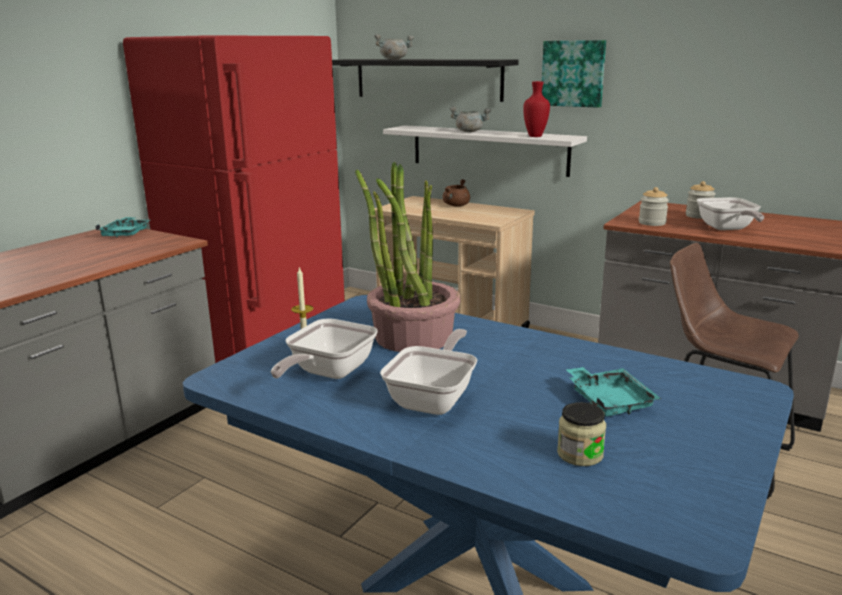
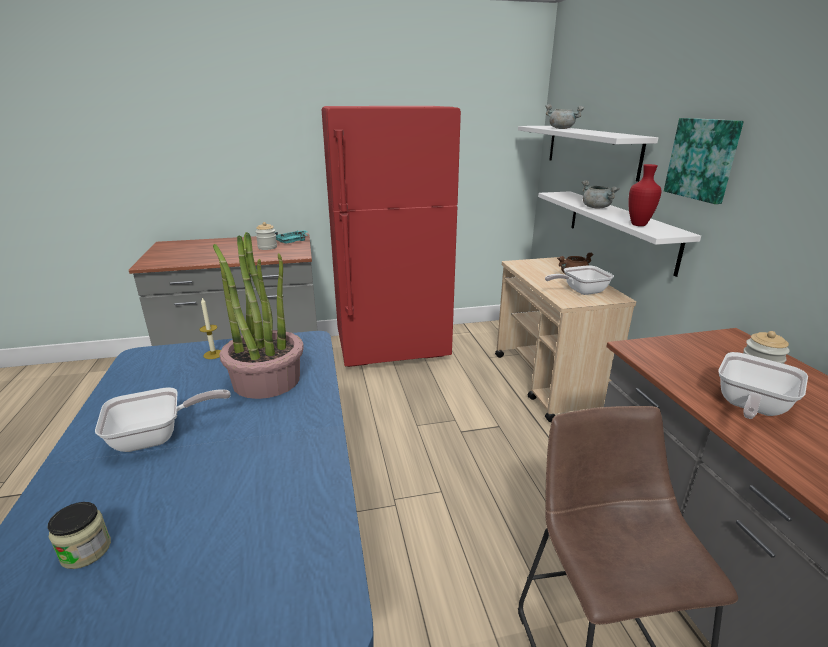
camera: 45 degrees right, 5 degrees up
frying pan [271,318,378,379] -> frying pan moved to [545,265,614,295]
black shelf [332,59,519,102] -> white shelf [518,126,658,182]
turquoise tray [565,367,661,416] -> none
jar [639,187,669,226] -> jar moved to [255,222,277,250]

